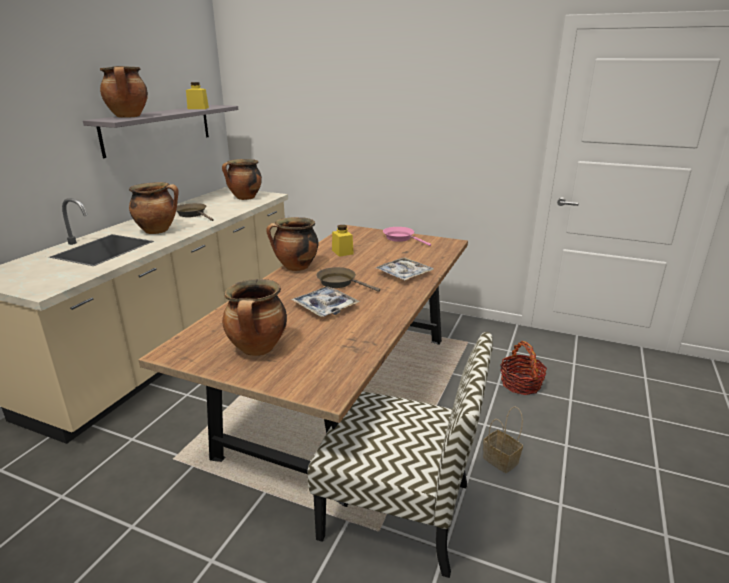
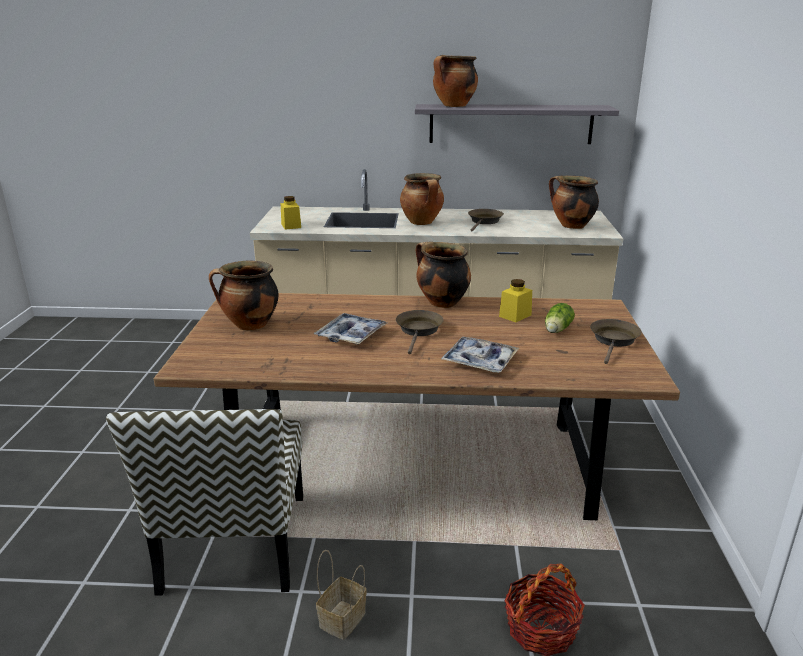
camera: 70 degrees right, 0 degrees up
yellow jar [186,82,209,109] -> yellow jar moved to [281,196,301,230]
pink frying pan [383,227,431,246] -> brown frying pan [590,319,642,364]
none -> lettuce [545,303,575,333]

